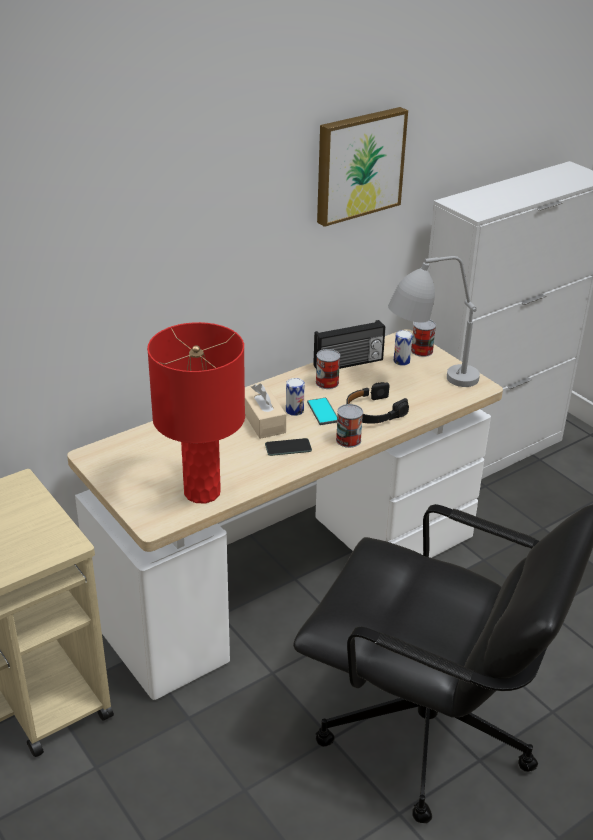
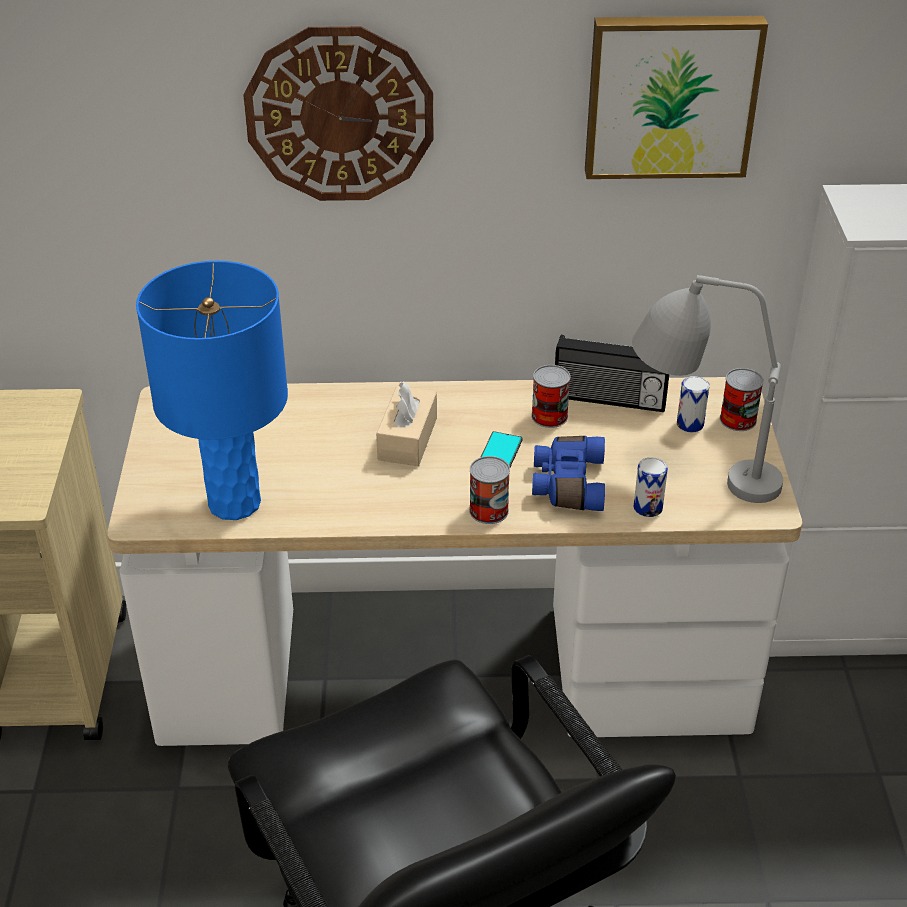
camera: 35 degrees right, 5 degrees up
red table lamp [147,322,245,504] -> blue table lamp [136,261,288,520]
phone [265,438,312,456] -> none
can [286,378,305,416] -> can moved to [634,457,668,517]
black headphones [346,382,409,424] -> blue binoculars [532,436,605,511]
none -> wall clock [243,26,434,201]

